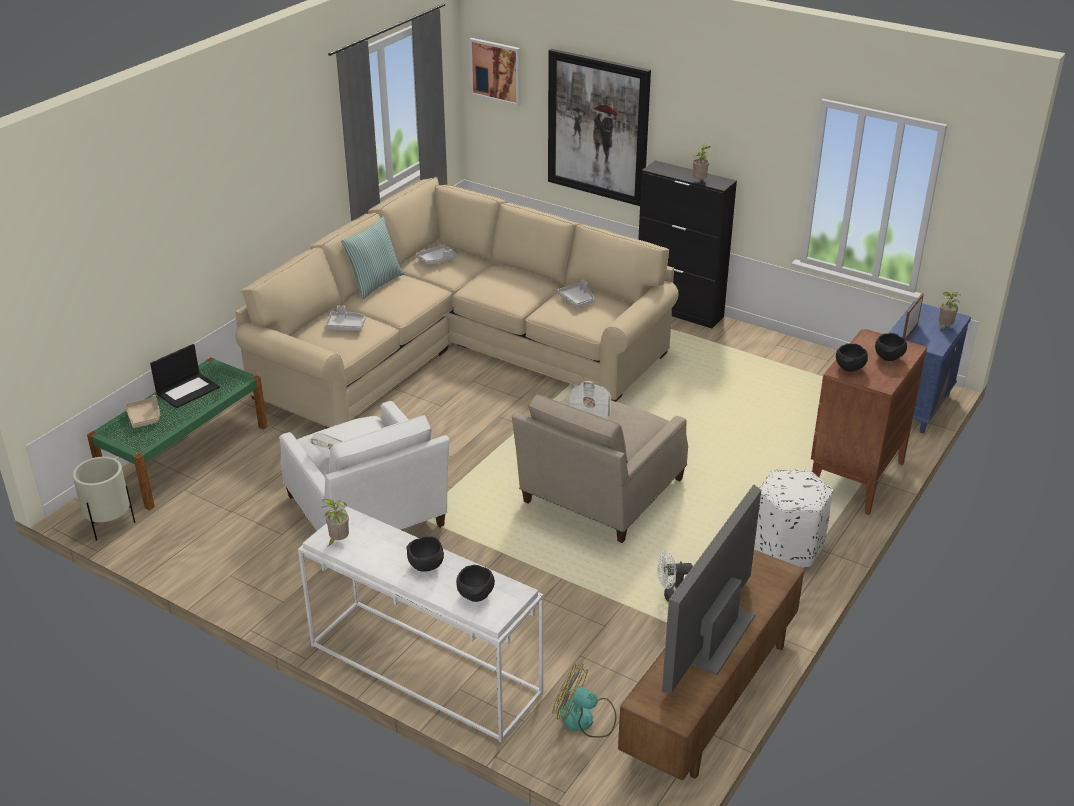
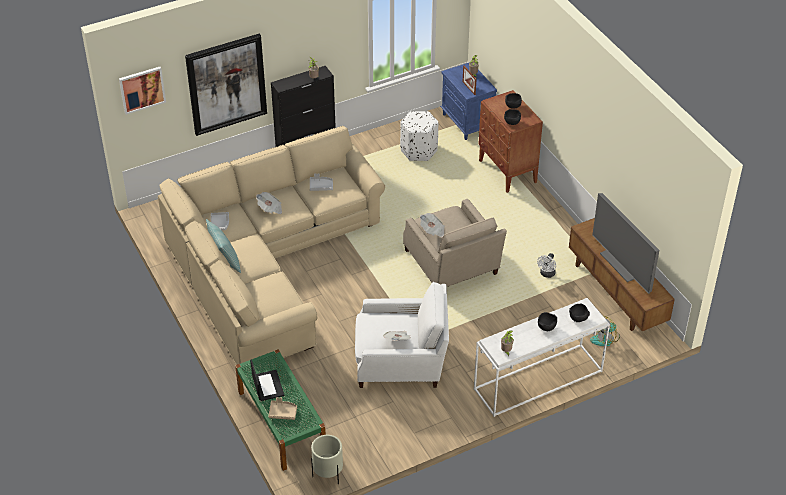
camera: 60 degrees left, 10 degrees up
grey tray [325,306,365,331] -> none
white ottoman [754,469,833,567] -> white ottoman moved to [400,111,438,161]
none -> newspaper [256,192,282,214]

